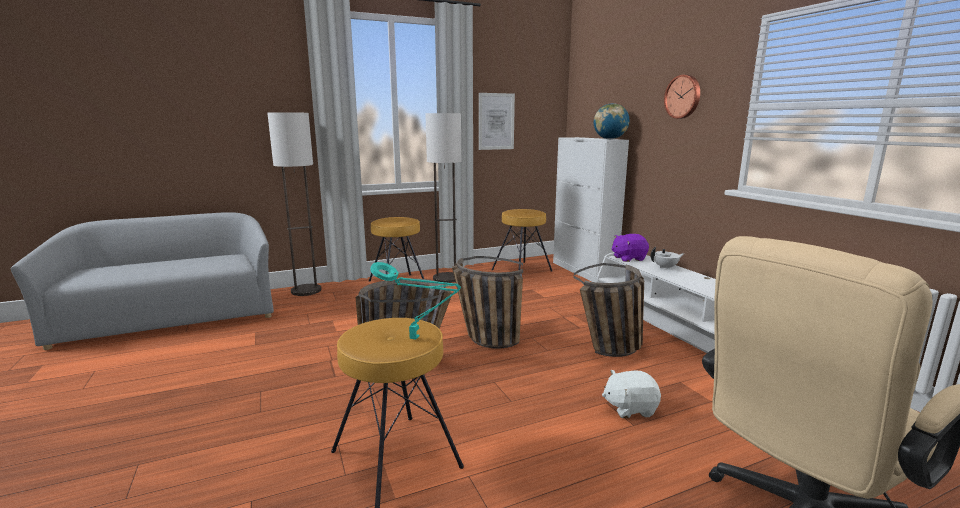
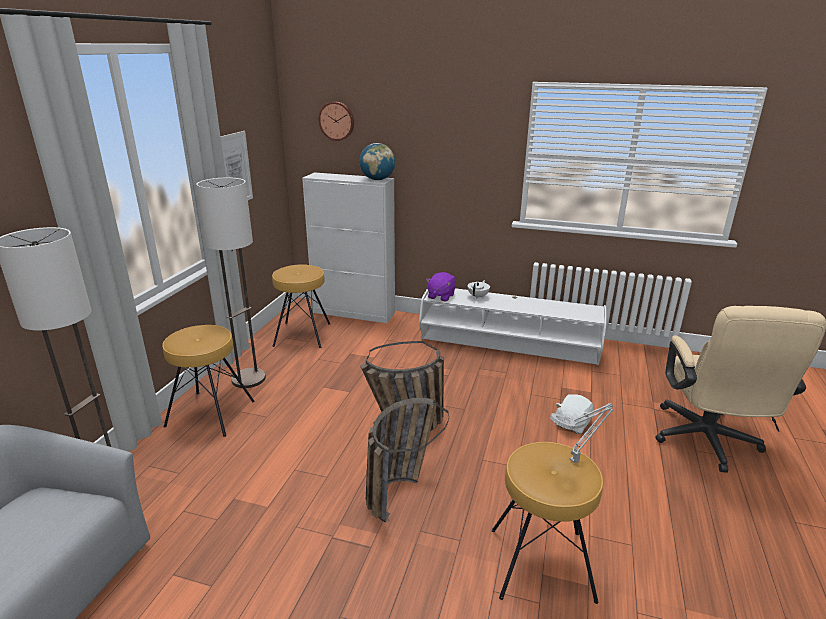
camera: 50 degrees left, 10 degrees up
turquoise table lamp [370,262,461,340] -> grey table lamp [550,403,614,463]
basket [573,263,644,357] -> none
wall clock [664,75,700,119] -> wall clock moved to [319,102,354,141]

